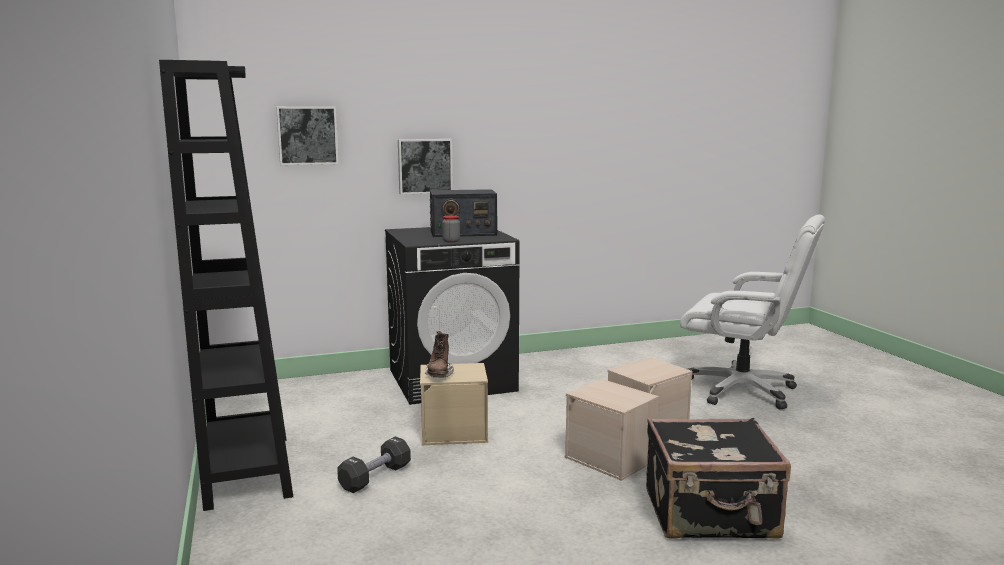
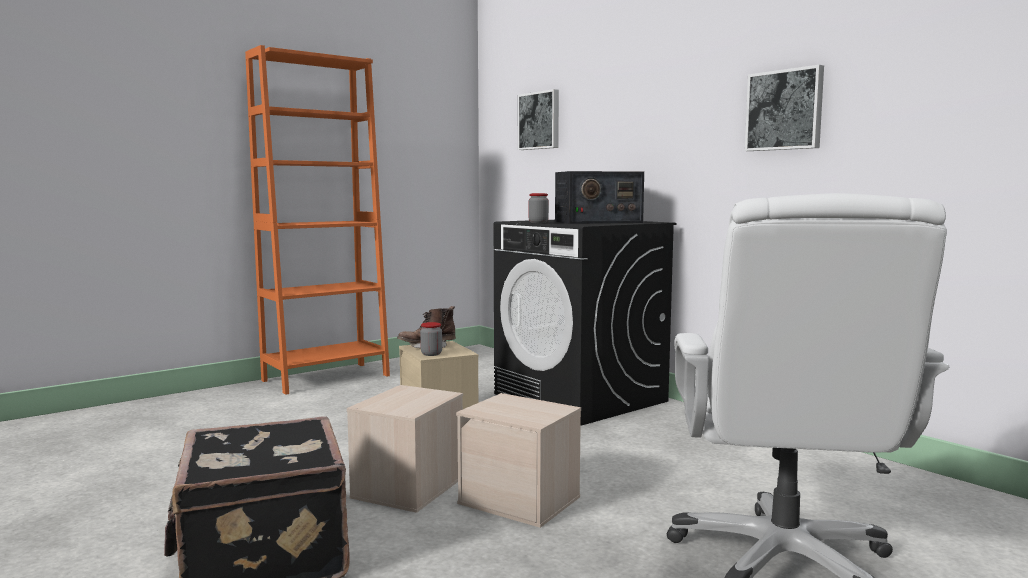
camera: 70 degrees right, 5 degrees down
black bookcase [159,60,293,511] -> orange bookcase [245,45,390,395]
black dumbbell [338,436,411,493] -> none
picture [398,139,453,195] -> picture moved to [745,65,824,151]
radio [430,189,497,237] -> radio turned 75 degrees counterclockwise [555,171,644,224]
none -> jar [420,322,442,356]

